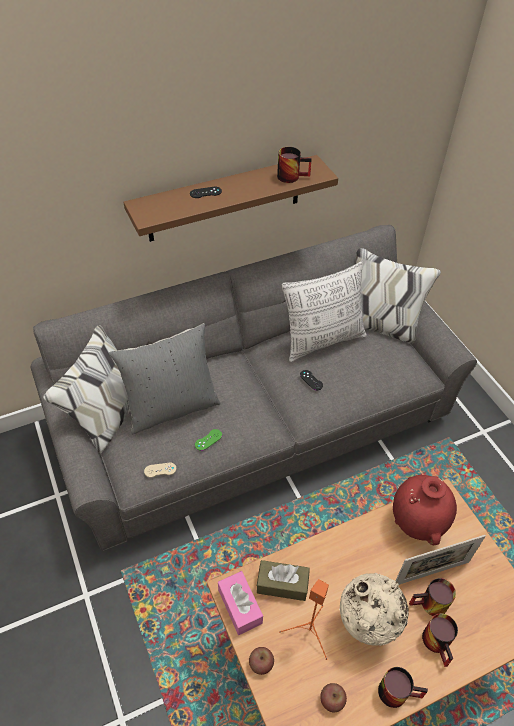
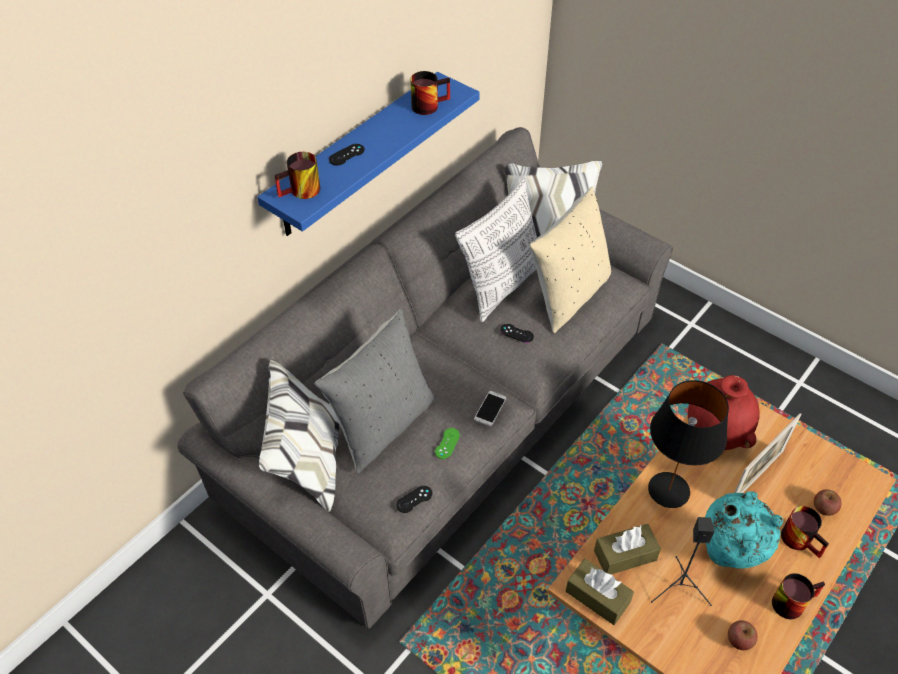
camera: 25 degrees left, 0 degrees up
brown shelf [123,155,338,242] -> blue shelf [257,72,480,236]
beige game controller [144,463,176,478] -> black game controller [396,486,432,513]
pink tissue box [218,571,263,635] -> brown tissue box [566,559,634,625]
apple [249,647,274,675] -> apple moved to [814,489,842,516]
orange speaker [279,579,329,660] -> black speaker [651,517,715,606]
beige vase [339,573,409,646] -> turquoise vase [705,491,783,569]
mug [409,578,456,616] -> mug moved to [274,152,320,199]
none -> phone [474,391,507,426]
none -> beige pillow [529,187,611,333]
none -> black table lamp [648,380,729,508]

